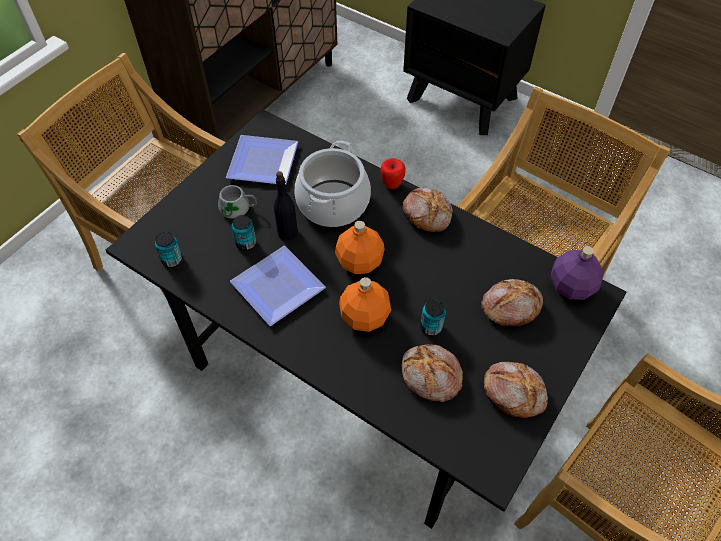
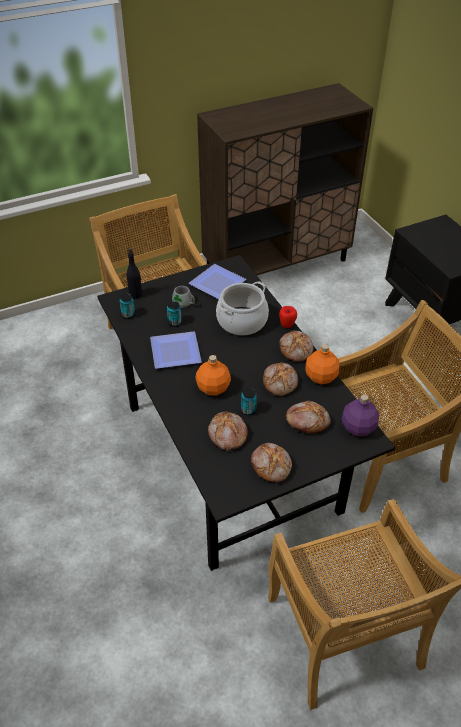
camera: 30 degrees right, 10 degrees down
black bottle [274,171,298,241] -> black bottle moved to [127,248,142,299]
orange bottle [335,221,385,274] -> orange bottle moved to [305,344,339,384]
none -> bread [263,362,298,396]

